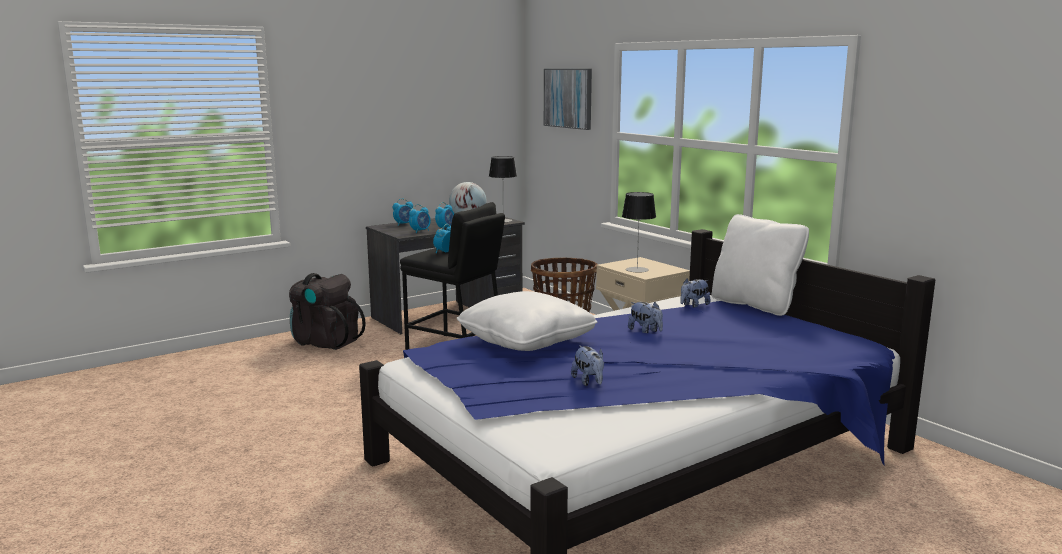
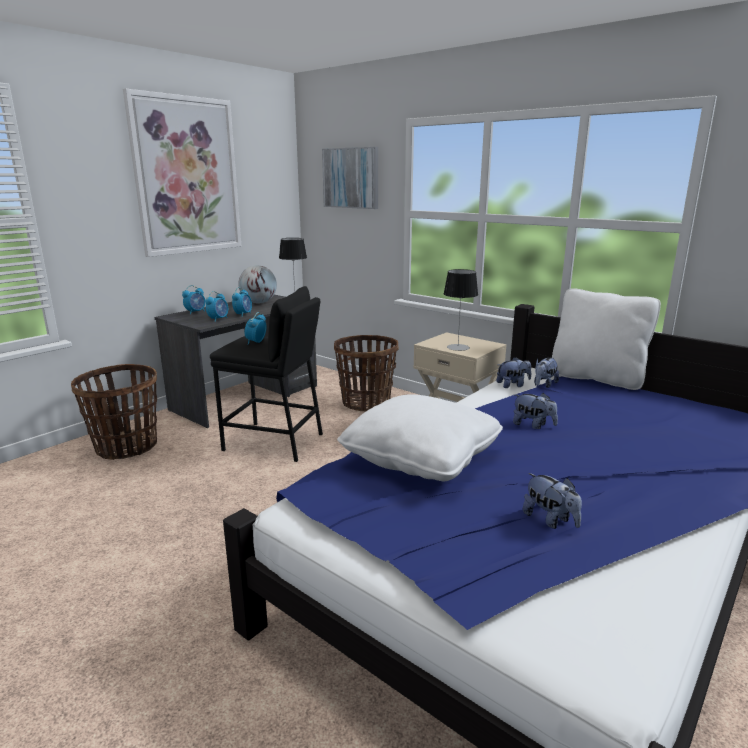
camera: 15 degrees left, 5 degrees up
black backpack [289,273,366,350] -> basket [71,364,157,460]
none -> picture [123,88,241,257]
none -> plush toy [496,357,531,388]

